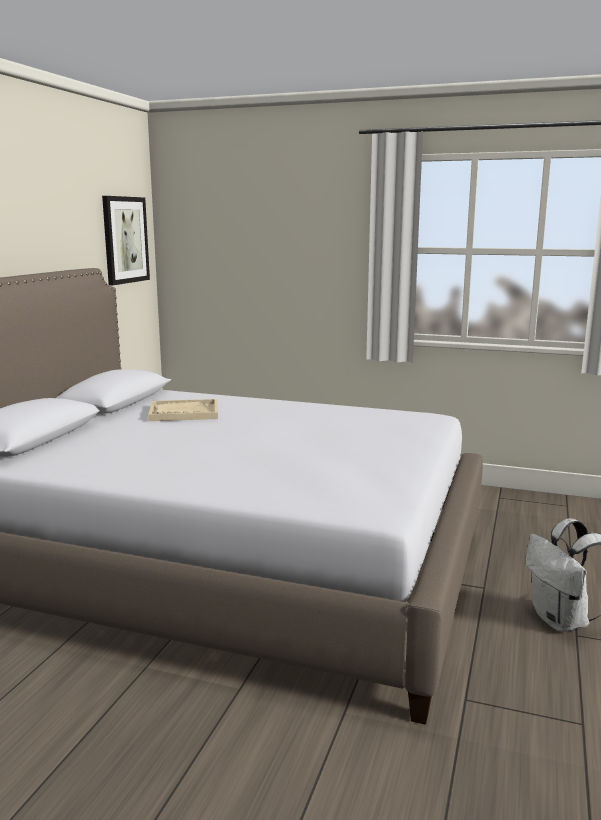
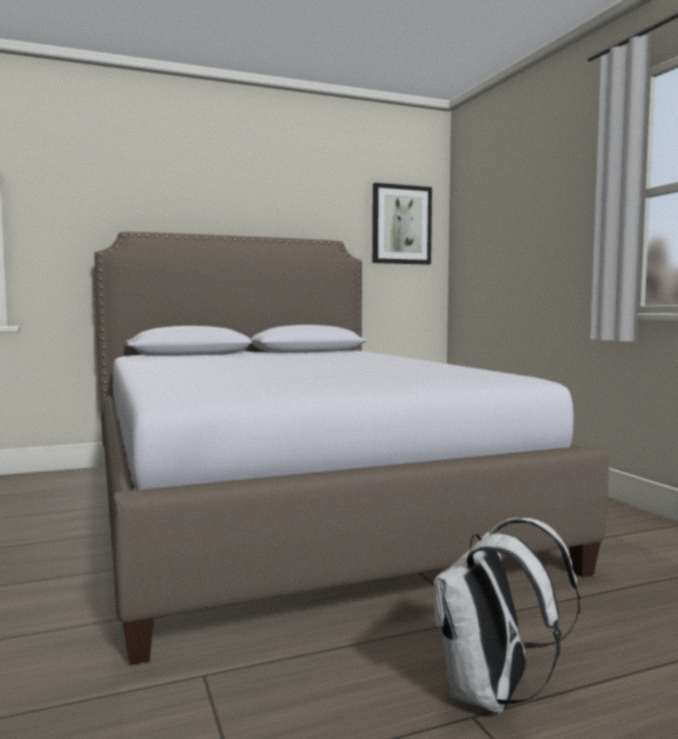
camera: 50 degrees right, 10 degrees down
beige tray [148,399,218,421] -> none

